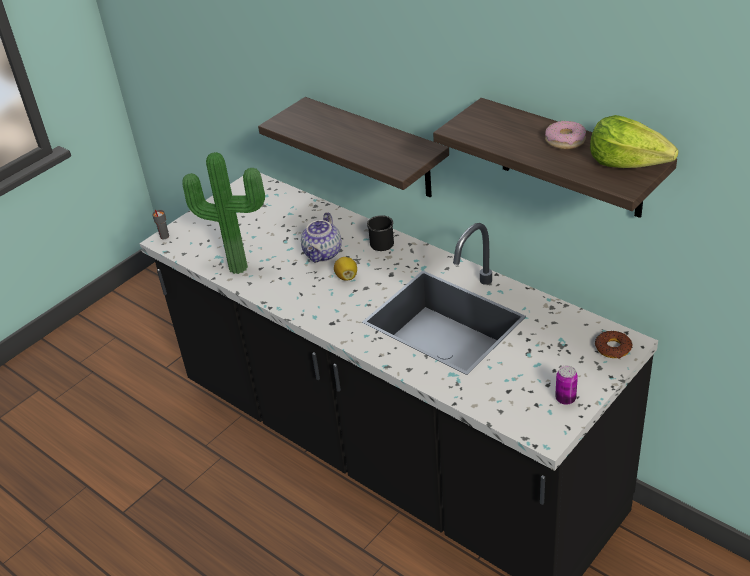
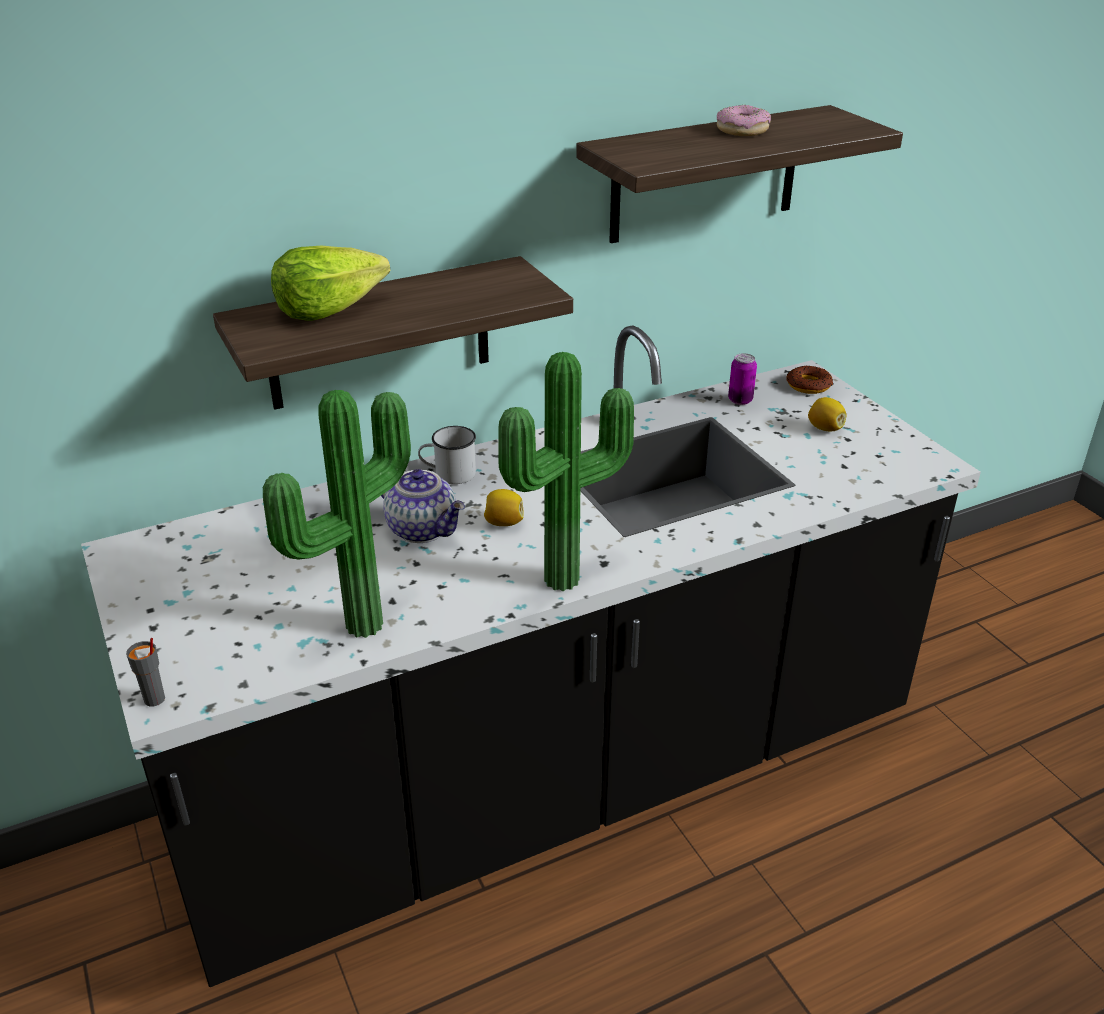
camera: 70 degrees left, 5 degrees down
black mug [367,215,394,251] -> white mug [418,426,476,484]
can [555,365,578,405] -> can moved to [728,353,757,405]
lettuce [590,115,679,168] -> lettuce moved to [271,245,390,321]
none -> potted plant [498,352,634,591]
none -> lemon [808,397,846,431]

